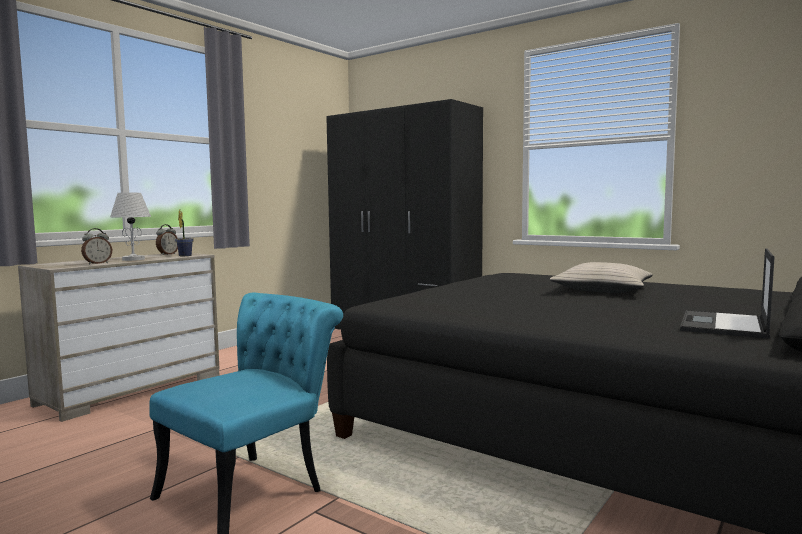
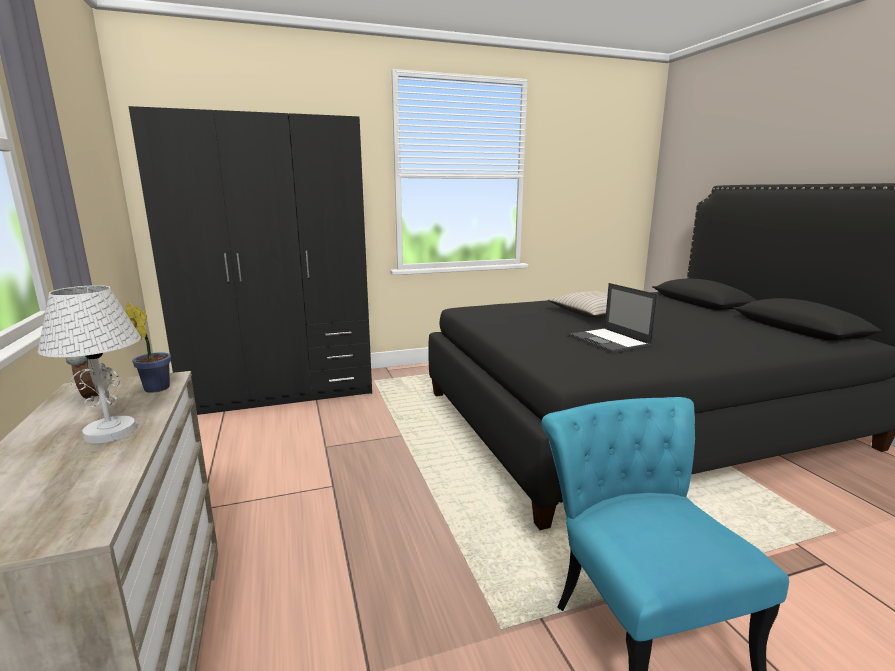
camera: 55 degrees left, 10 degrees up
alarm clock [81,228,112,265] -> none
laptop [680,248,775,339] -> laptop moved to [568,283,658,354]

